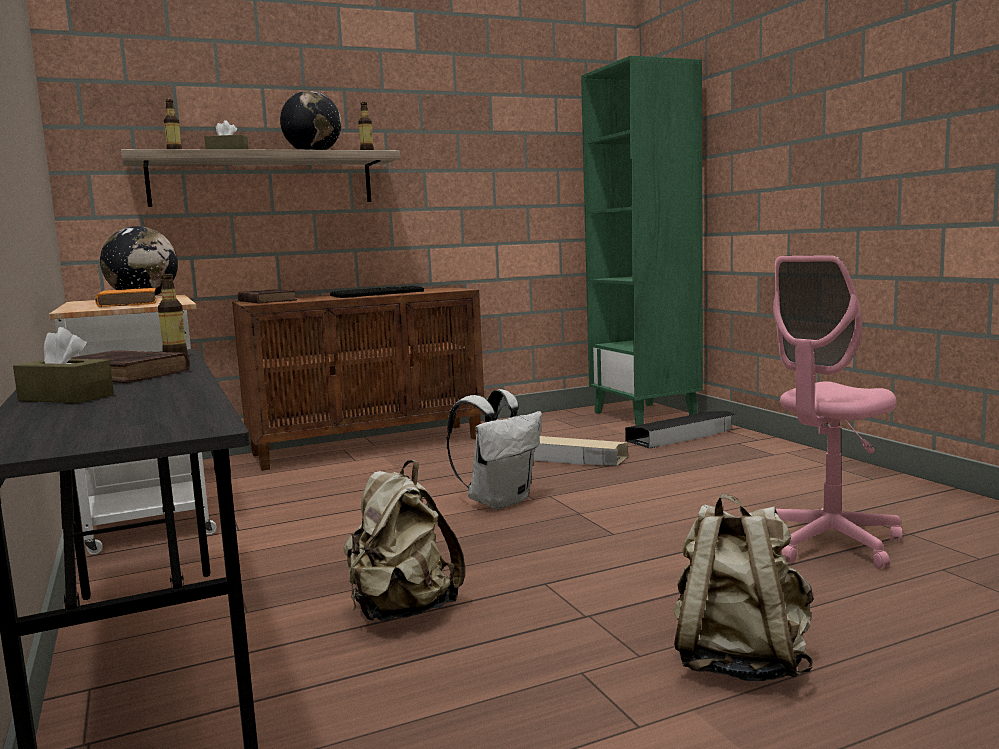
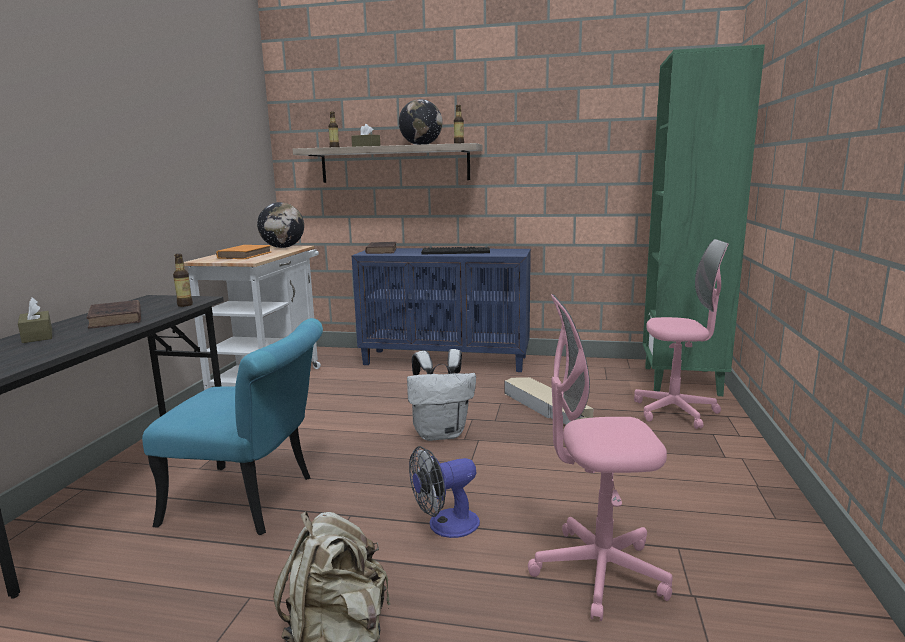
camera: 35 degrees right, 5 degrees up
brown cabinet [232,287,484,471] -> blue cabinet [352,248,531,372]
beige backpack [344,460,465,621] -> turquoise chair [142,318,323,535]
black storage box [625,411,736,449] -> pink office chair [634,239,728,429]
none -> fan [409,446,480,538]

